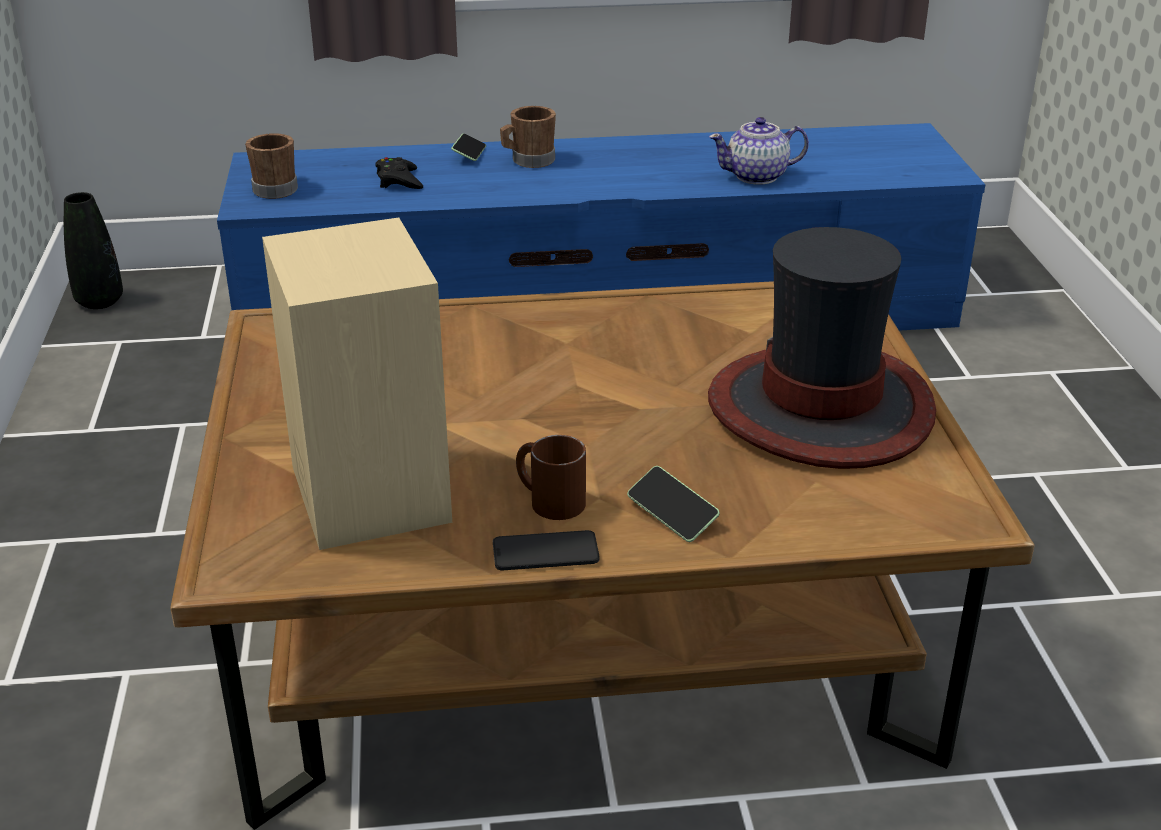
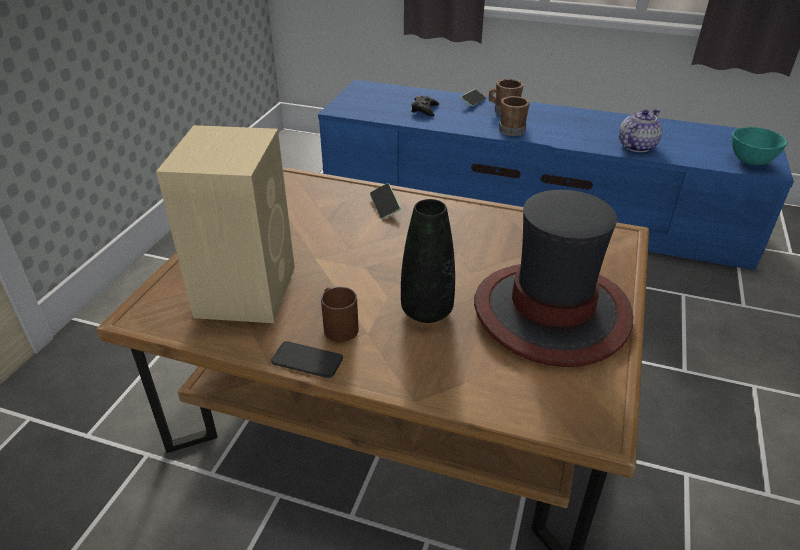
camera: 25 degrees right, 5 degrees up
black vase [64,192,123,309] -> black vase moved to [401,199,455,323]
brown mug [245,133,298,199] -> brown mug moved to [499,96,530,136]
phone [627,466,720,542] -> phone moved to [370,183,401,219]
teapot [709,117,809,185] -> teapot turned 120 degrees clockwise [619,109,662,152]
none -> turquoise bowl [732,127,787,166]

